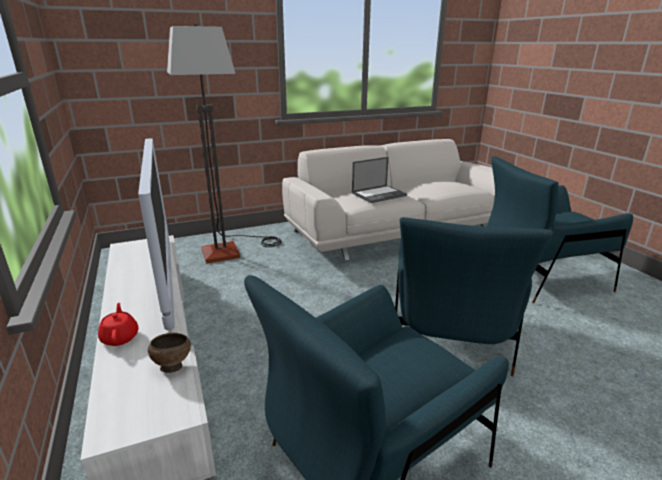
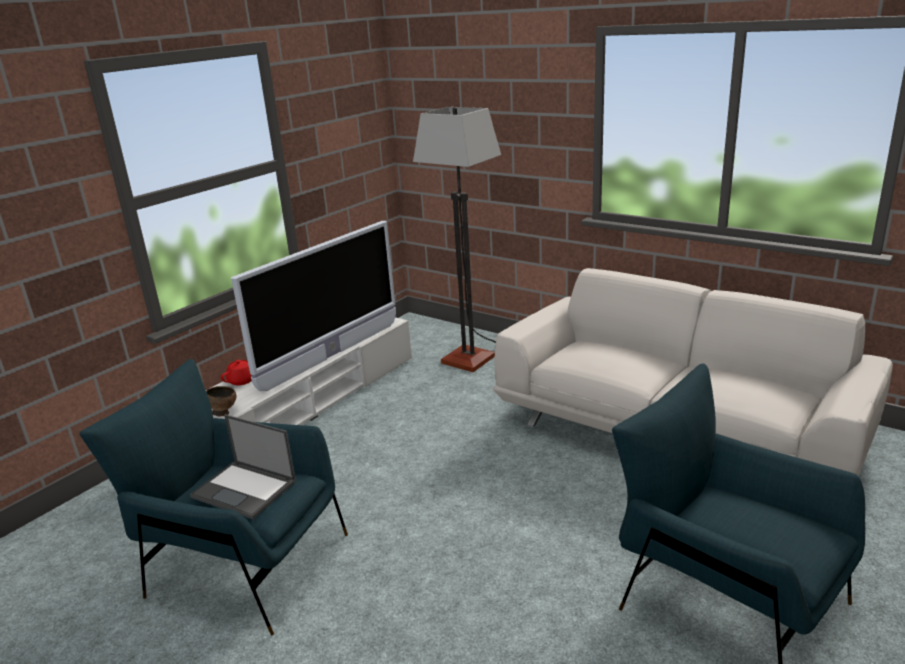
camera: 60 degrees right, 0 degrees up
laptop [352,157,407,203] -> laptop moved to [190,414,296,519]
blue armchair [395,217,553,376] -> none

